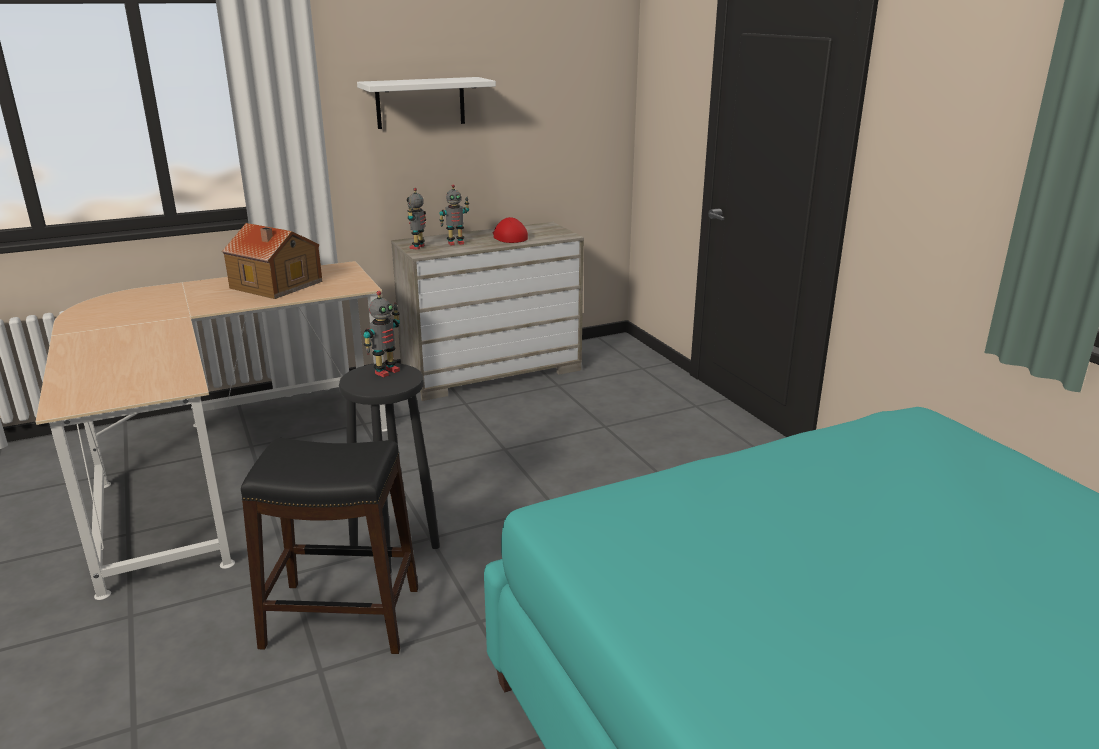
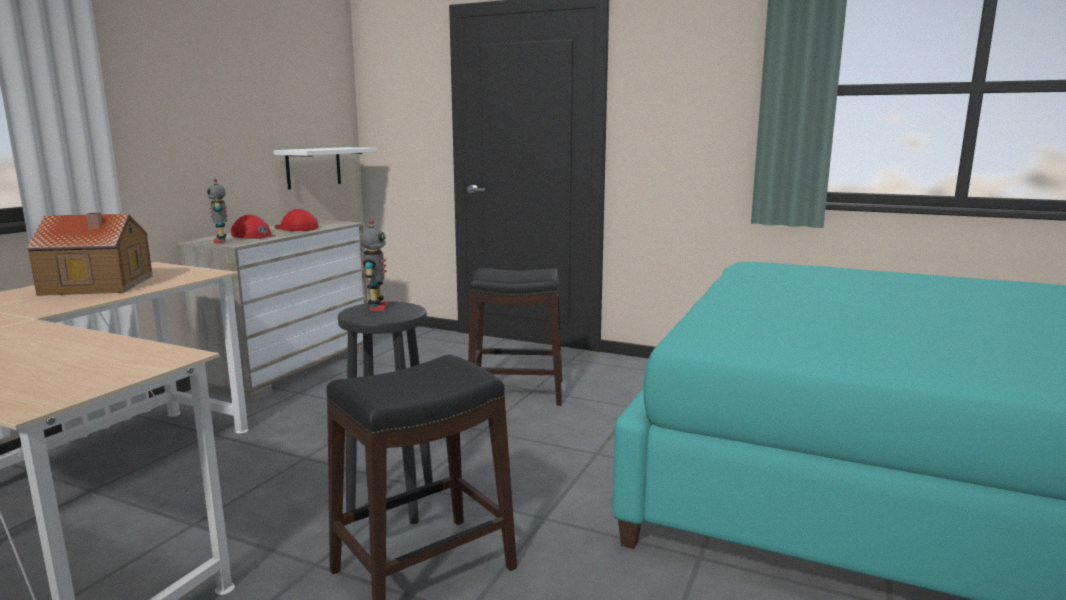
camera: 40 degrees left, 10 degrees down
white shelf [357,77,496,129] -> white shelf moved to [274,147,377,190]
toy robot [439,184,469,246] -> red cap [231,214,275,239]
none -> black stool [468,268,562,406]

